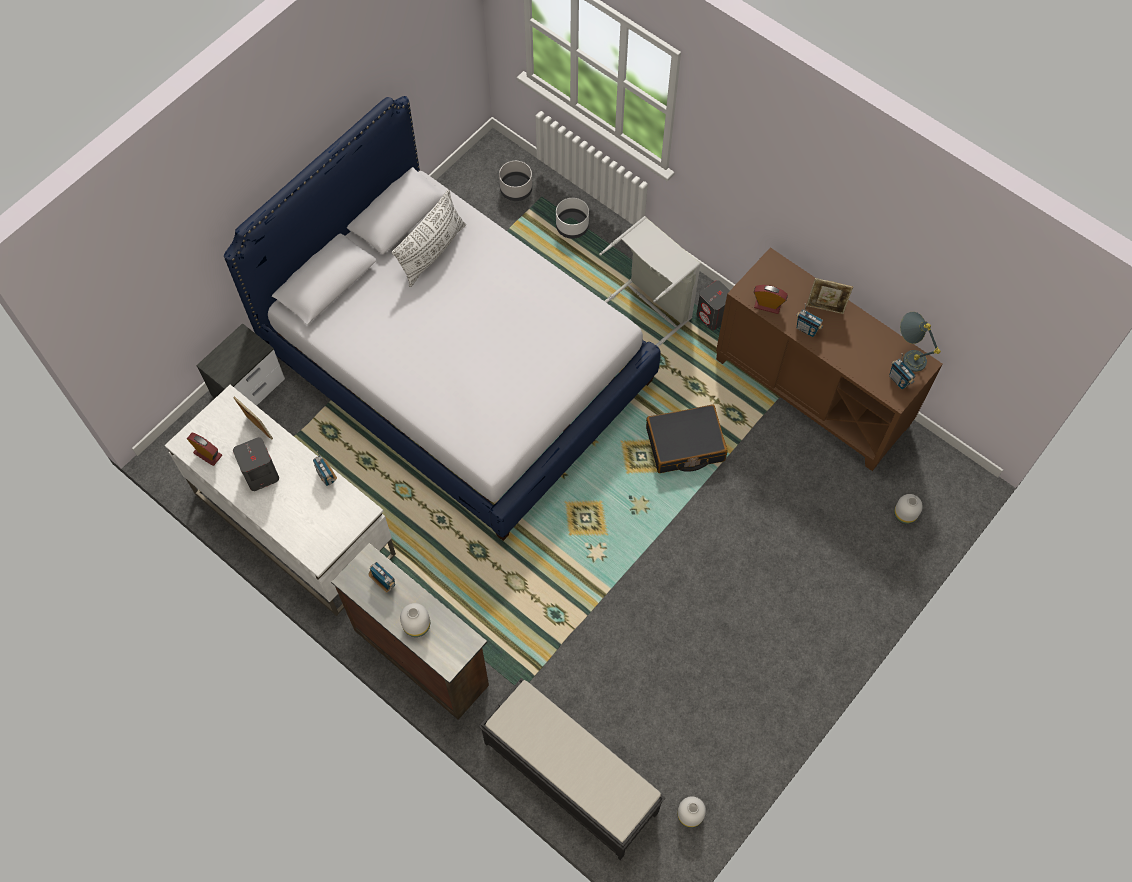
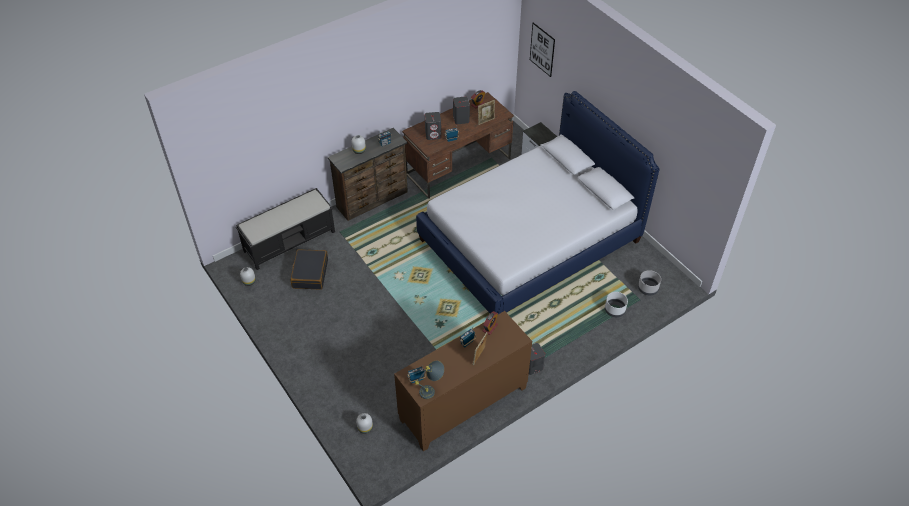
camera: 105 degrees right, 15 degrees down
white desk [164,385,396,616] -> brown desk [402,92,514,199]
white pillow [392,190,466,287] -> none
grey laundry basket [599,216,701,347] -> none
black suitcase [646,404,728,473] -> black suitcase moved to [291,249,328,290]
none -> grey speaker [425,112,441,140]
none -> picture [530,23,555,77]

